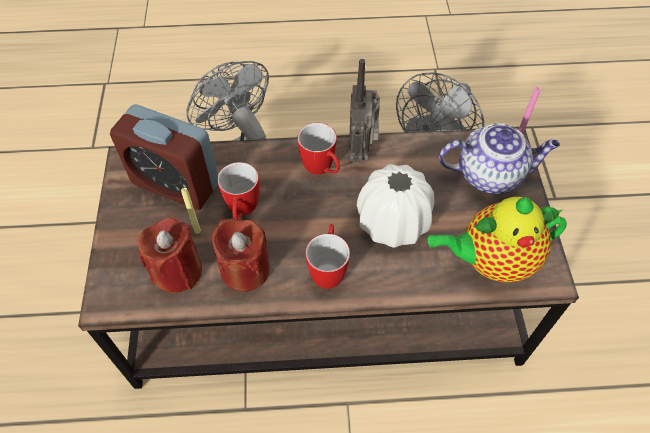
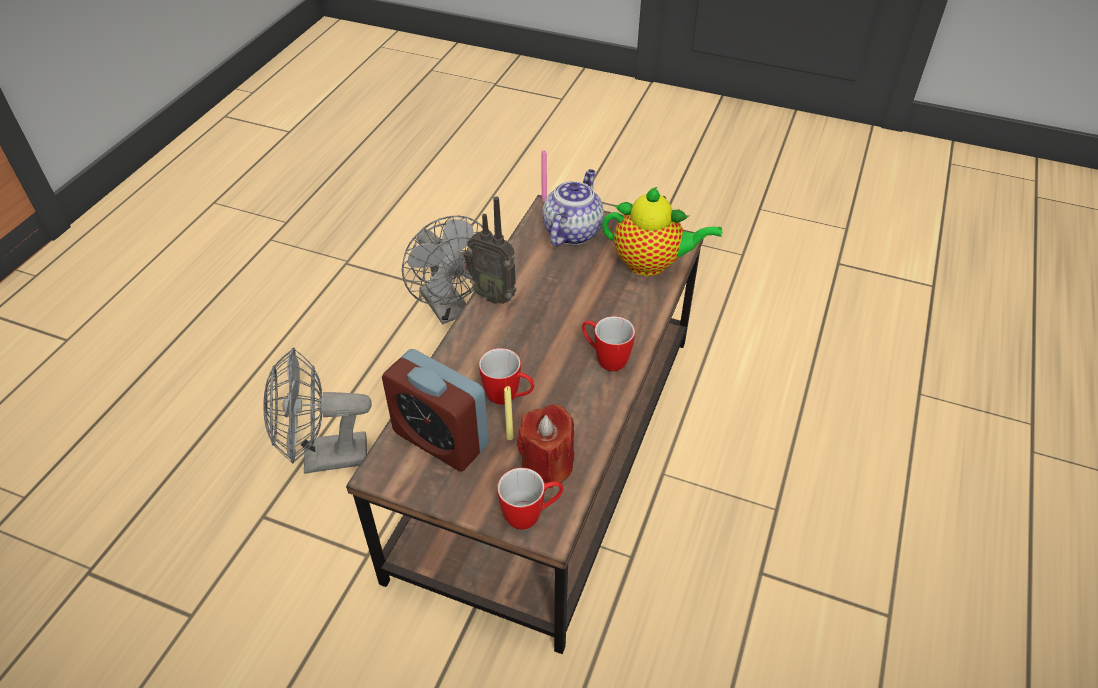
camera: 65 degrees left, 10 degrees down
alarm clock [110,105,218,210] -> alarm clock turned 75 degrees clockwise [382,349,489,472]
red candle [211,218,270,292] -> none
mug [297,123,340,175] -> mug moved to [497,468,563,530]
white vase [357,164,434,248] -> none
teapot [428,197,567,283] -> teapot turned 90 degrees counterclockwise [602,187,722,276]

